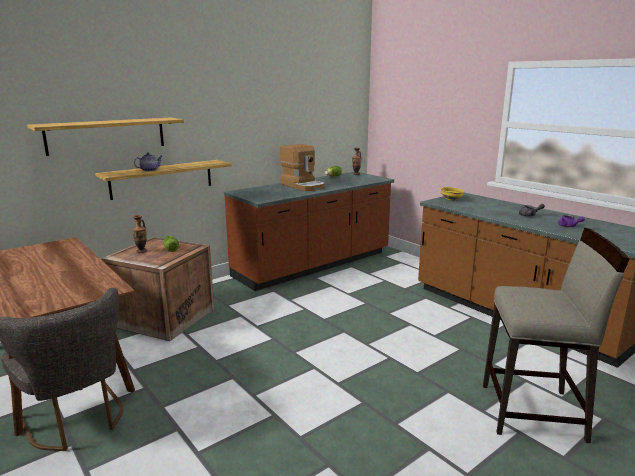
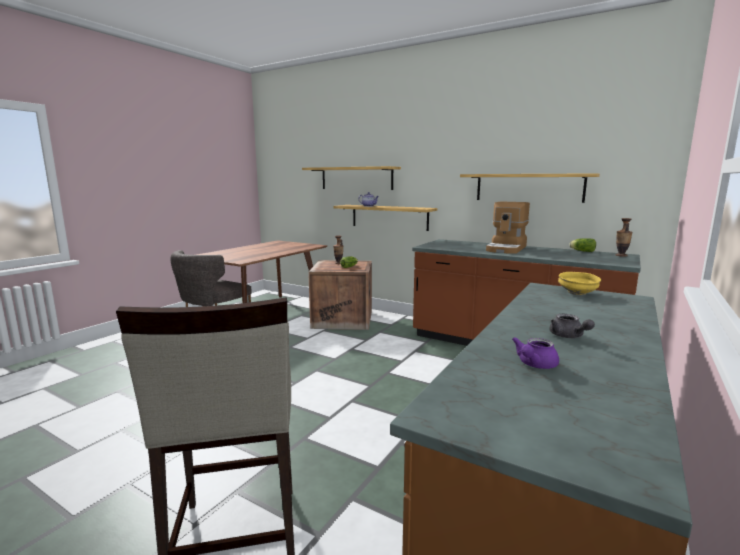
camera: 70 degrees right, 5 degrees down
none -> shelf [460,173,600,203]

